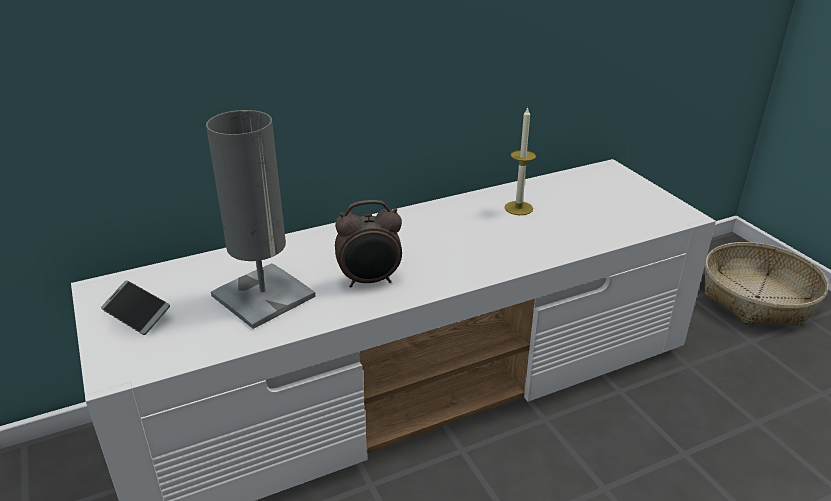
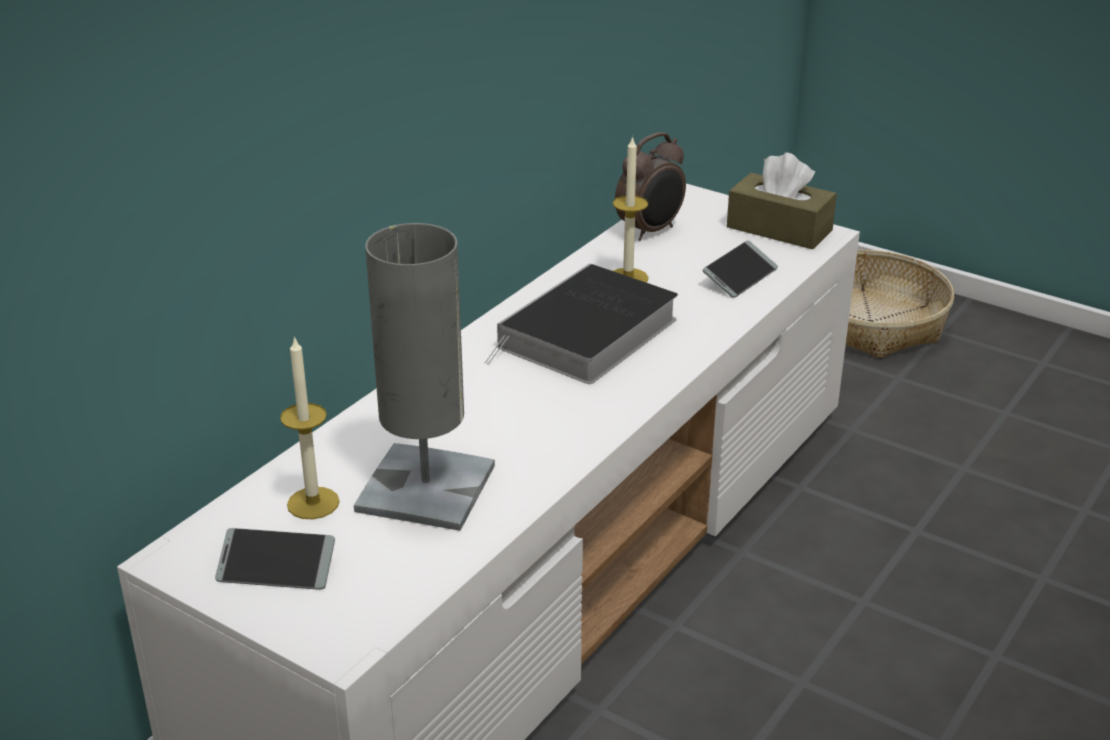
camera: 30 degrees left, 0 degrees up
alarm clock [335,200,402,287] -> alarm clock moved to [615,132,686,241]
none -> candle [280,336,340,519]
none -> book [485,263,678,384]
none -> phone [703,241,778,298]
none -> brown tissue box [727,153,837,249]

